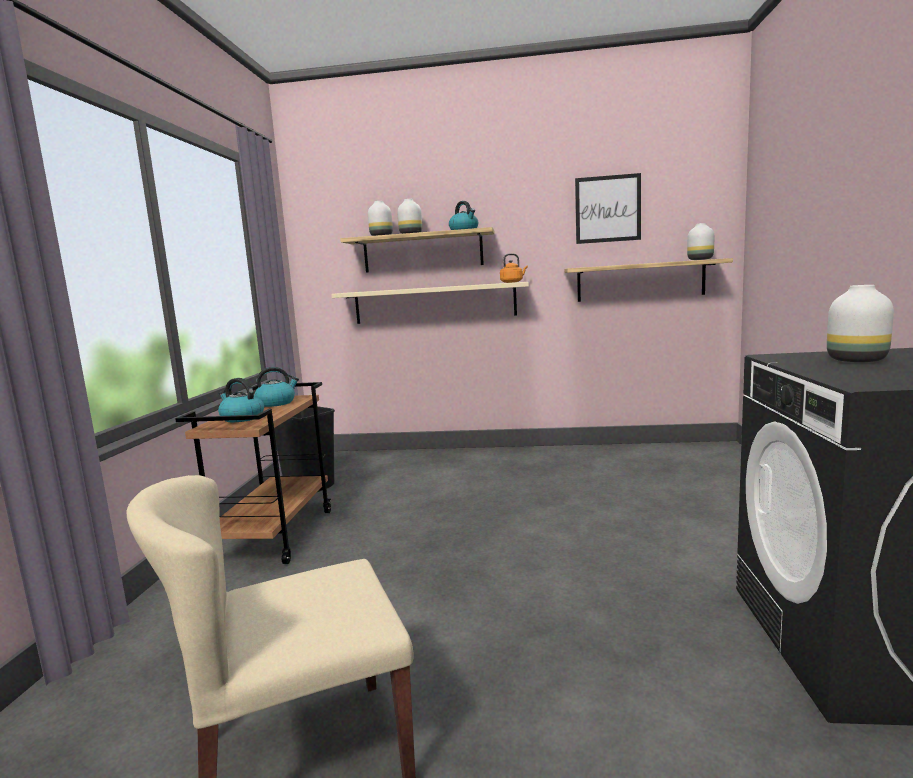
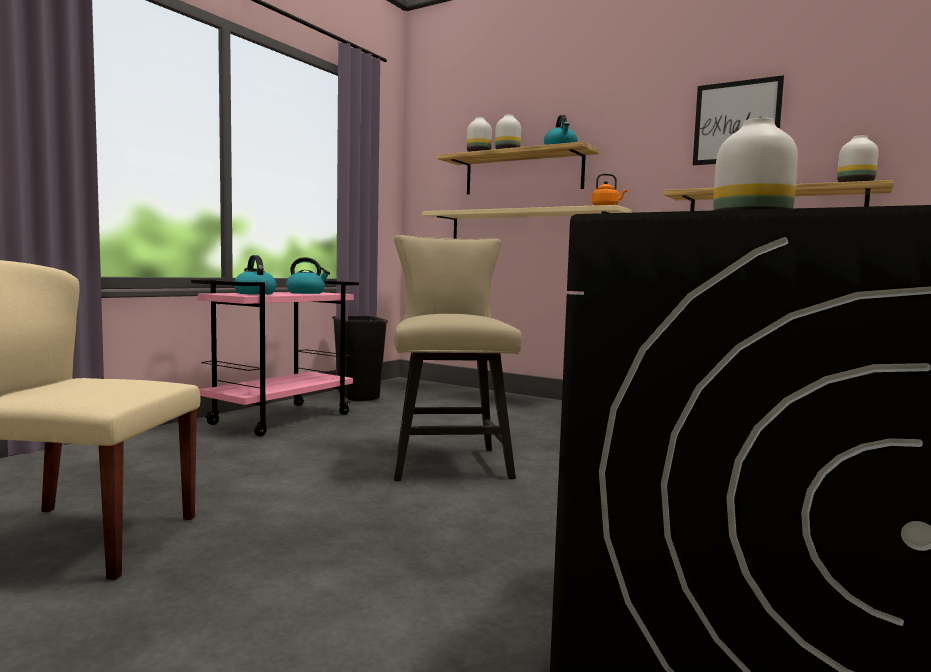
camera: 25 degrees right, 5 degrees down
brown cart [175,382,331,564] -> pink cart [191,280,359,436]
none -> beige chair [394,235,522,481]

